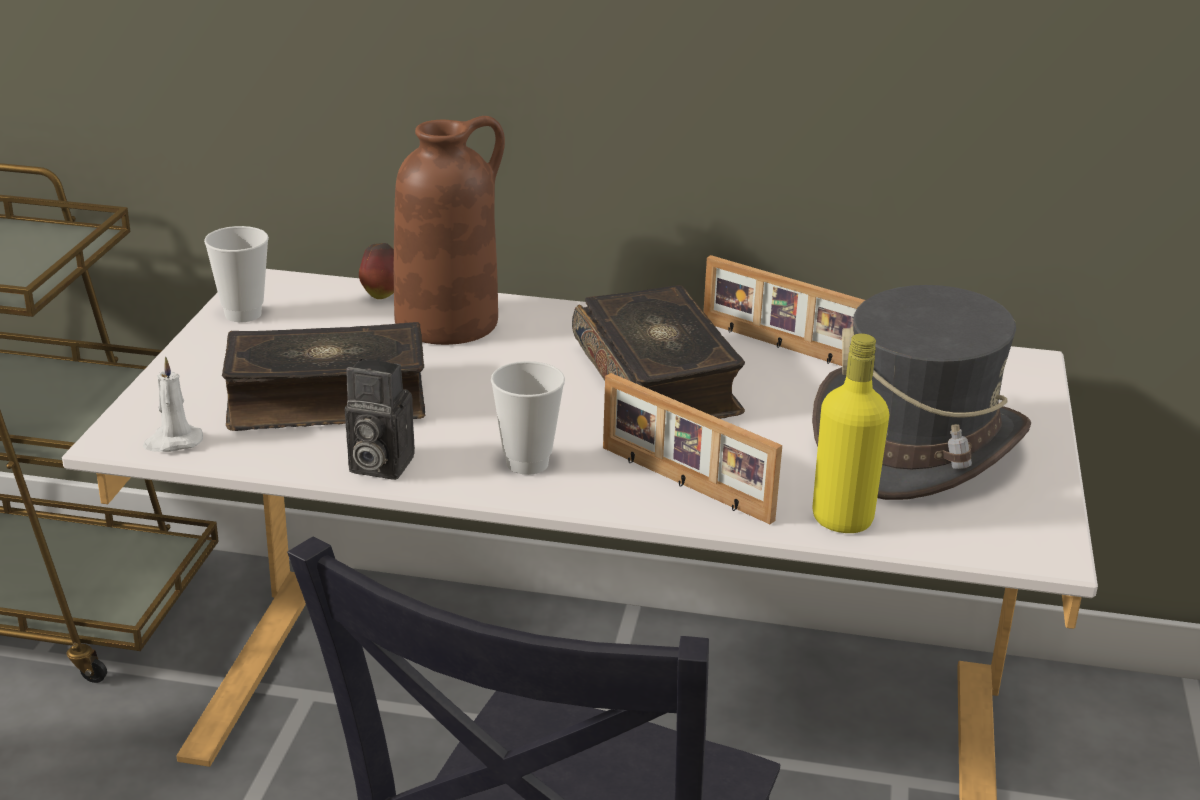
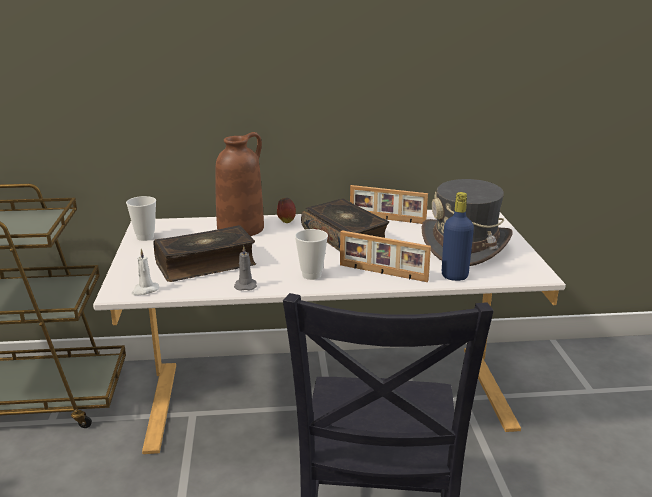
camera: 15 degrees left, 5 degrees down
camera [345,359,415,480] -> grey candle [234,245,257,291]
apple [359,243,394,299] -> apple moved to [277,197,296,223]
yellow bottle [812,334,889,533] -> blue bottle [442,192,474,281]

